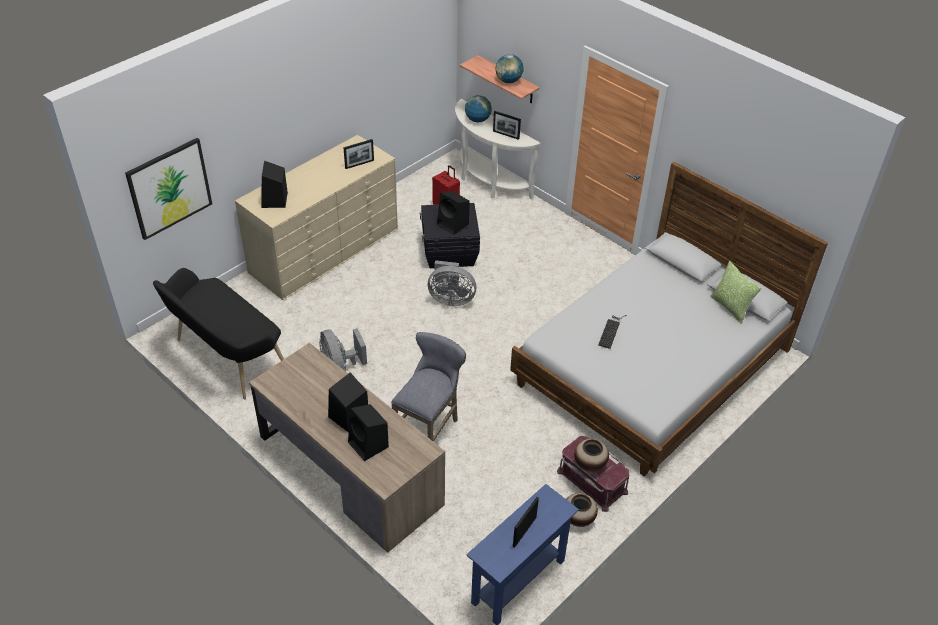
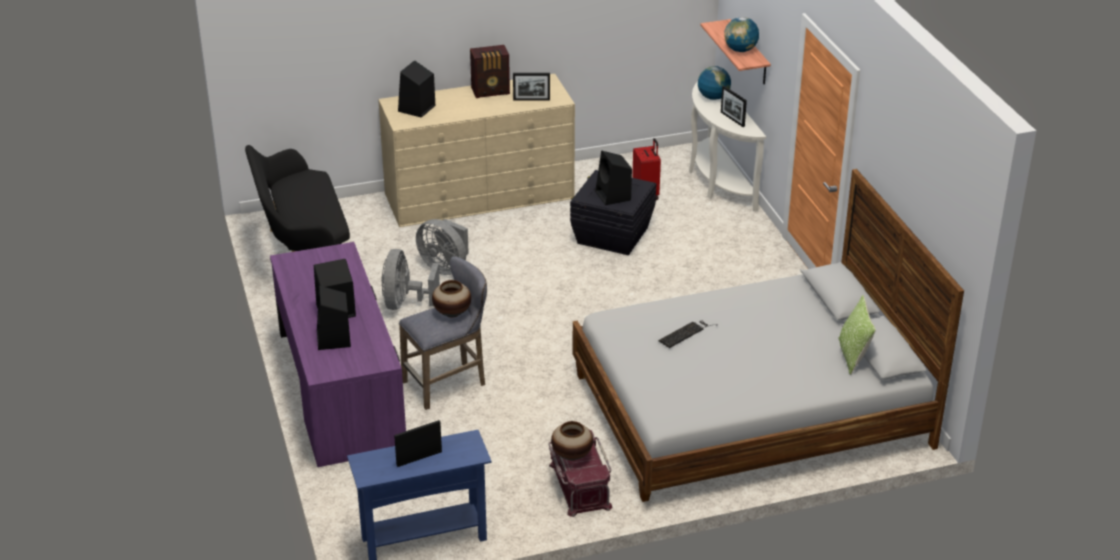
camera: 30 degrees right, 10 degrees down
picture [125,138,212,240] -> none
brown desk [249,343,445,553] -> purple desk [270,242,406,467]
grey fan [428,260,476,306] -> grey fan moved to [416,219,469,275]
vase [566,493,598,527] -> vase moved to [432,280,471,318]
none -> radio [470,45,510,98]

